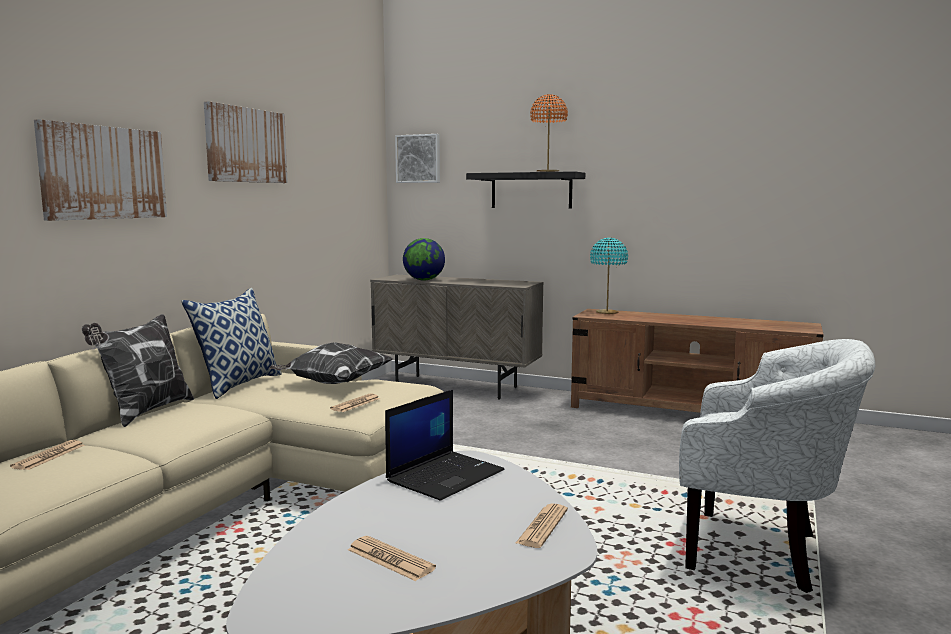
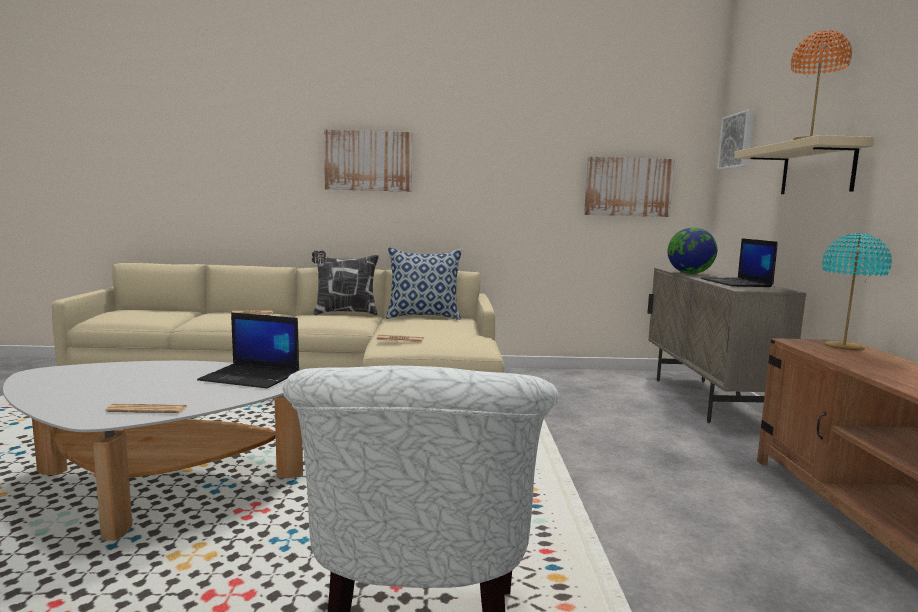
camera: 65 degrees right, 0 degrees up
picture [204,101,288,183] -> picture moved to [584,157,675,217]
pillow [269,342,393,384] -> none
newspaper [348,536,436,581] -> none
black shelf [466,171,585,208] -> beige shelf [734,135,874,194]
none -> laptop [700,238,778,287]

